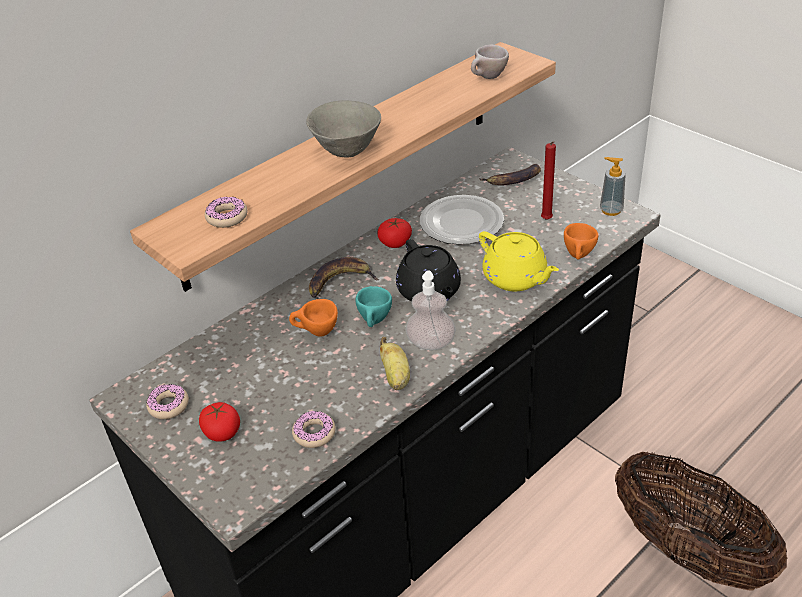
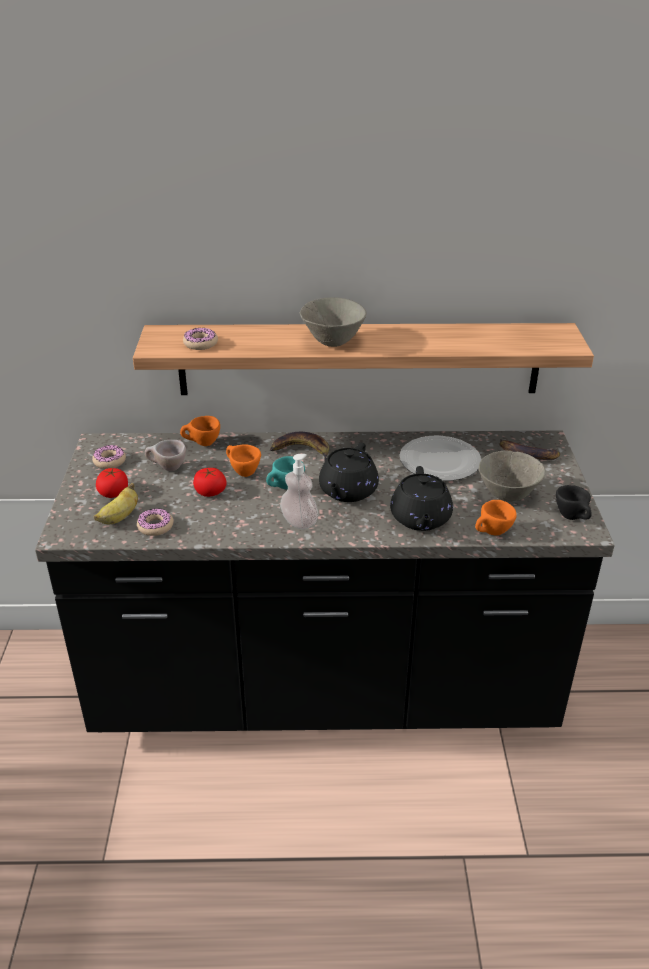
camera: 40 degrees right, 5 degrees down
tomato [377,218,412,248] -> tomato moved to [193,468,227,497]
banana [380,337,410,390] -> banana moved to [94,483,138,524]
beige cup [471,45,509,79] -> beige cup moved to [145,440,186,471]
yellow teapot [479,231,559,292] -> black teapot [390,466,453,531]
red candle [541,141,556,220] -> grey bowl [479,451,546,502]
soap dispenser [600,157,626,216] -> black cup [556,485,592,520]
basket [615,452,788,591] -> none
none -> orange cup [180,416,220,446]

